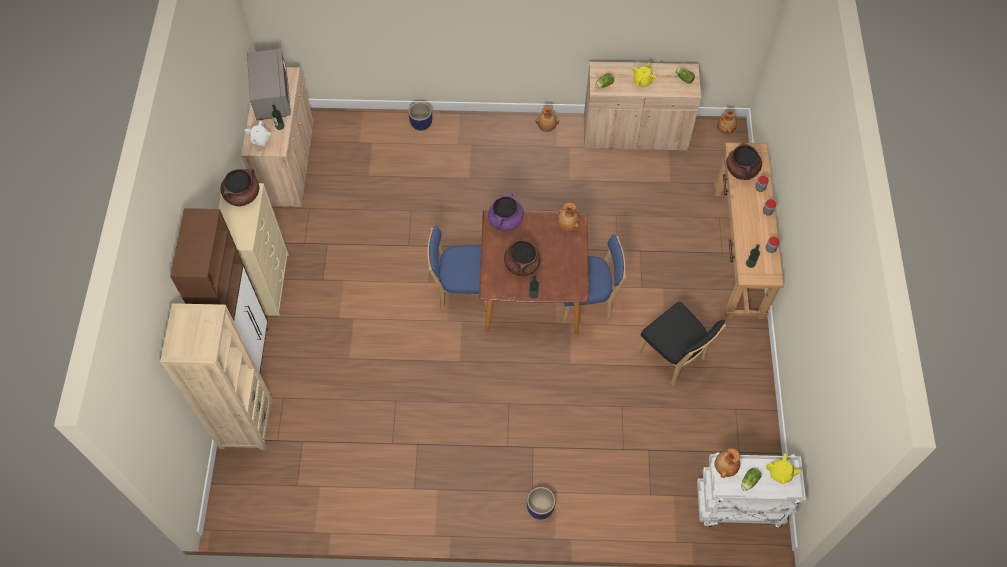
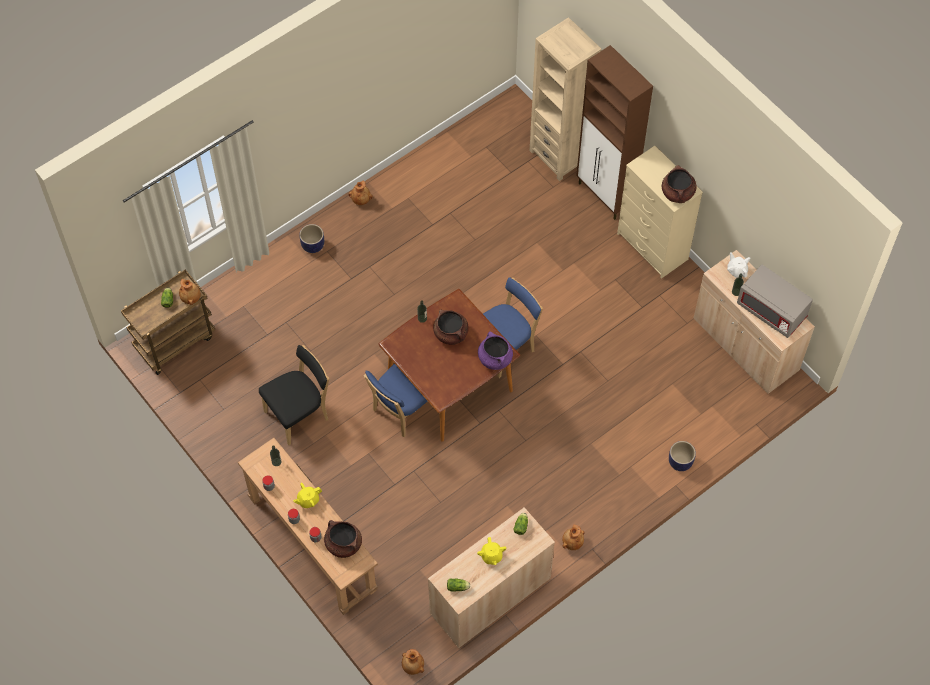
camera: 140 degrees right, 0 degrees up
brown vase [557,203,580,231] -> brown vase moved to [349,181,373,205]
black chair [637,302,726,386] -> black chair turned 135 degrees clockwise [259,345,329,445]
white cart [697,452,806,528] -> brown cart [121,270,215,375]
yellow teapot [766,453,802,484] -> yellow teapot moved to [293,483,322,508]

